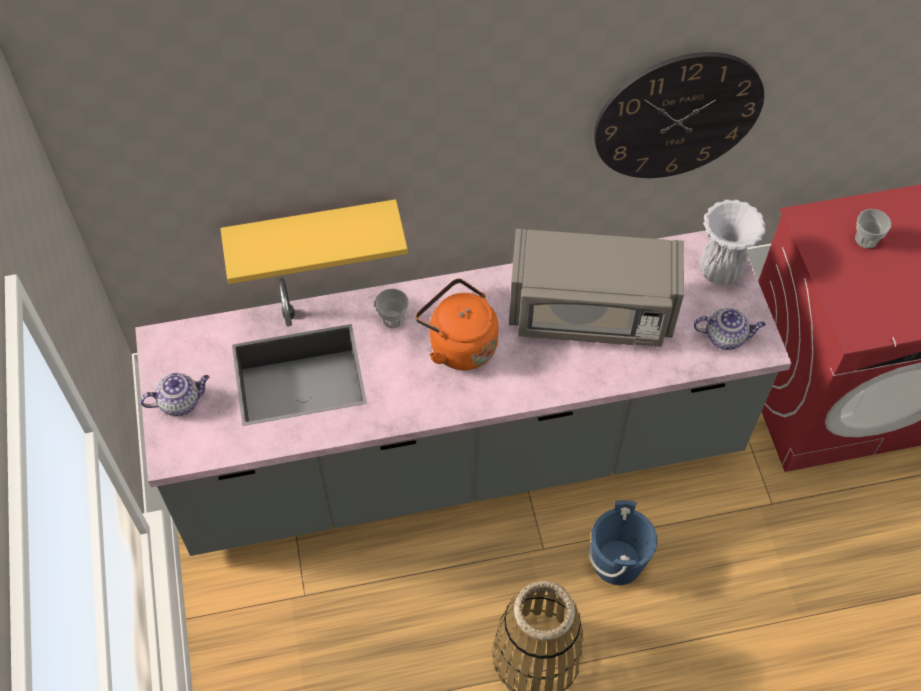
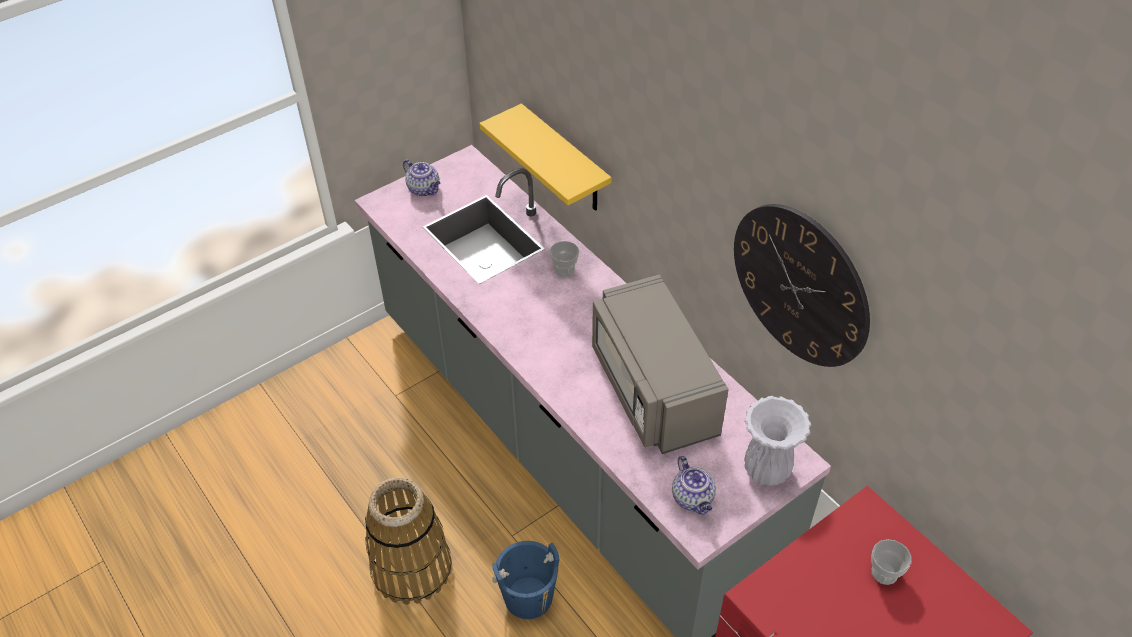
camera: 65 degrees right, 10 degrees down
orange kettle [416,278,498,370] -> none

